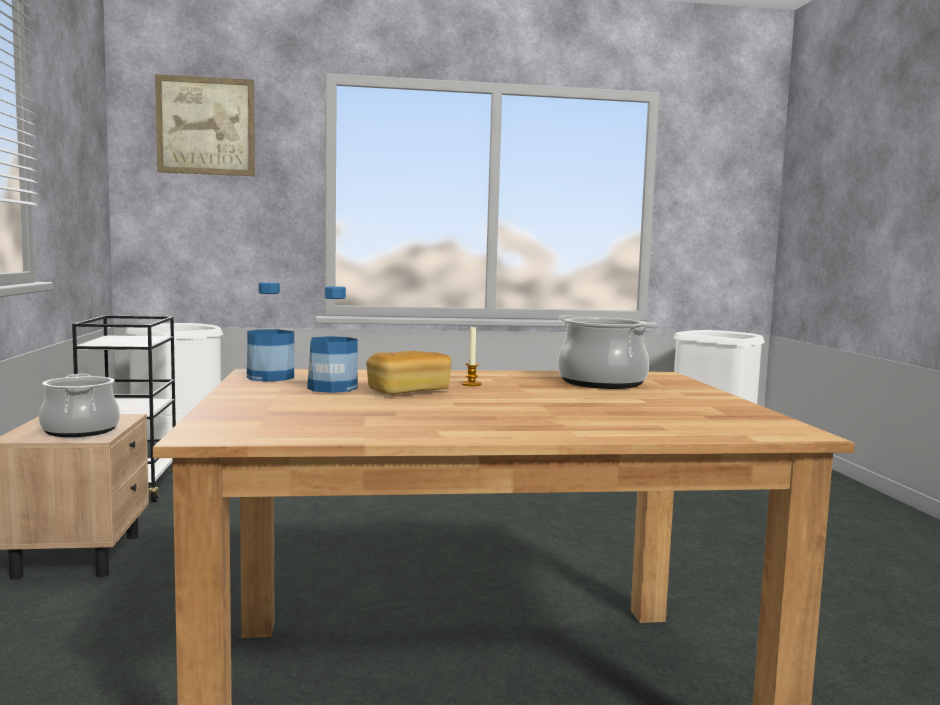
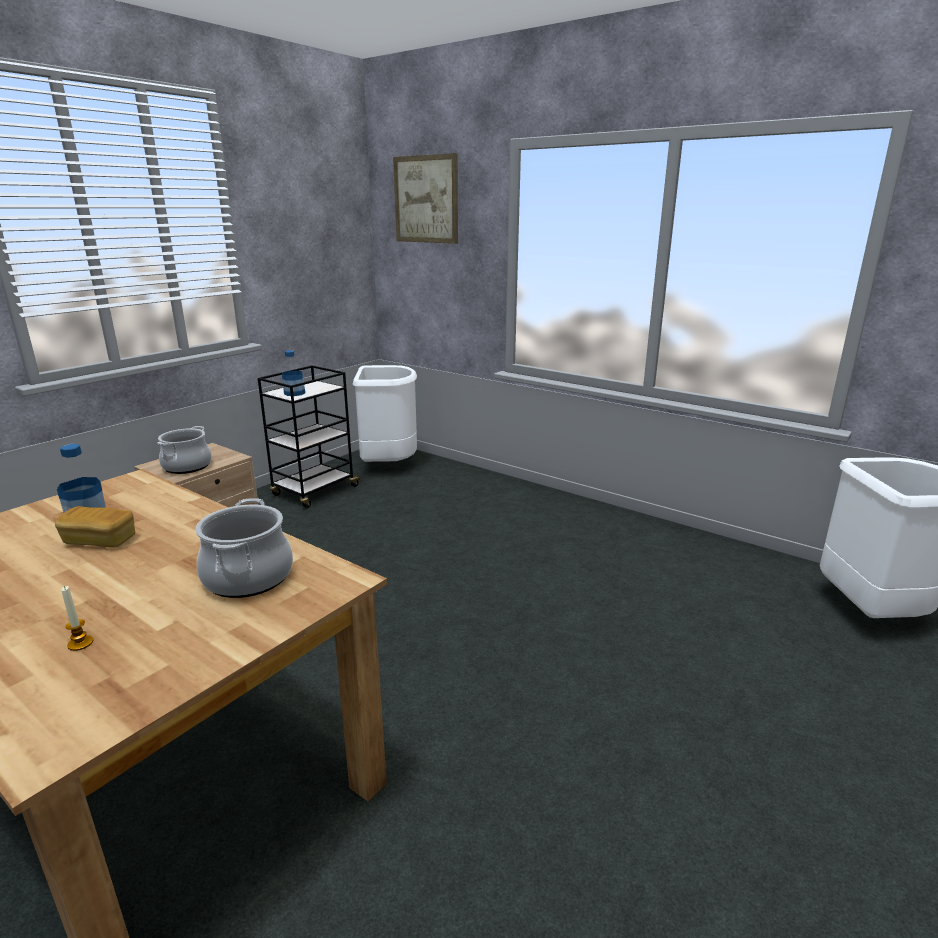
camera: 45 degrees right, 15 degrees up
bottle [247,282,294,382] -> bottle moved to [282,350,305,396]
candle [462,327,482,386] -> candle moved to [61,586,93,651]

